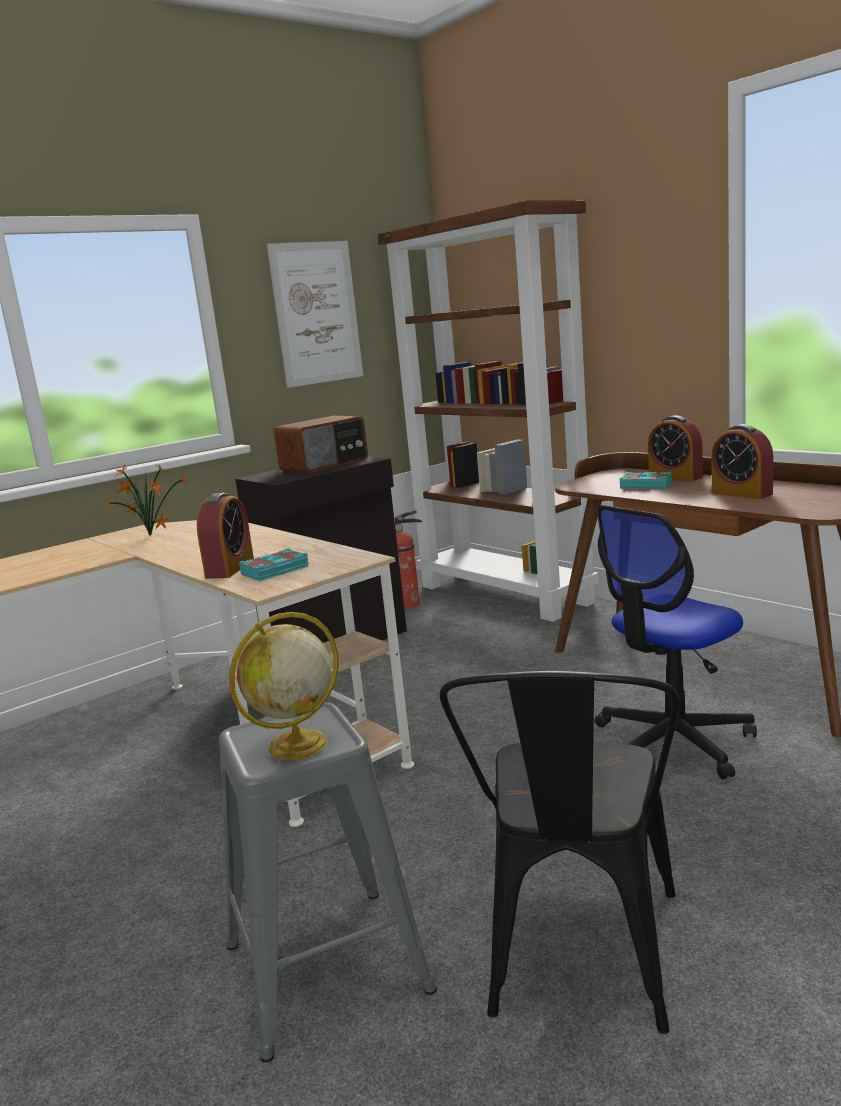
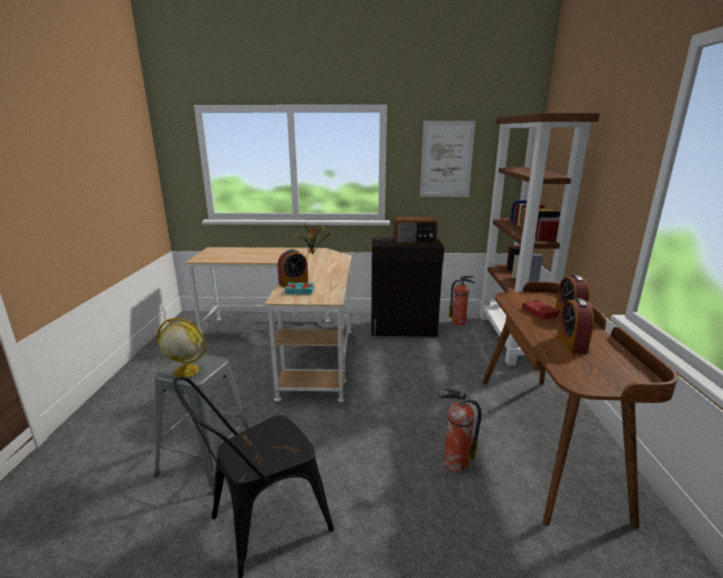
camera: 40 degrees right, 5 degrees up
office chair [595,505,757,779] -> fire extinguisher [439,386,481,473]
turquoise book [619,472,672,489] -> red book [522,300,560,320]

